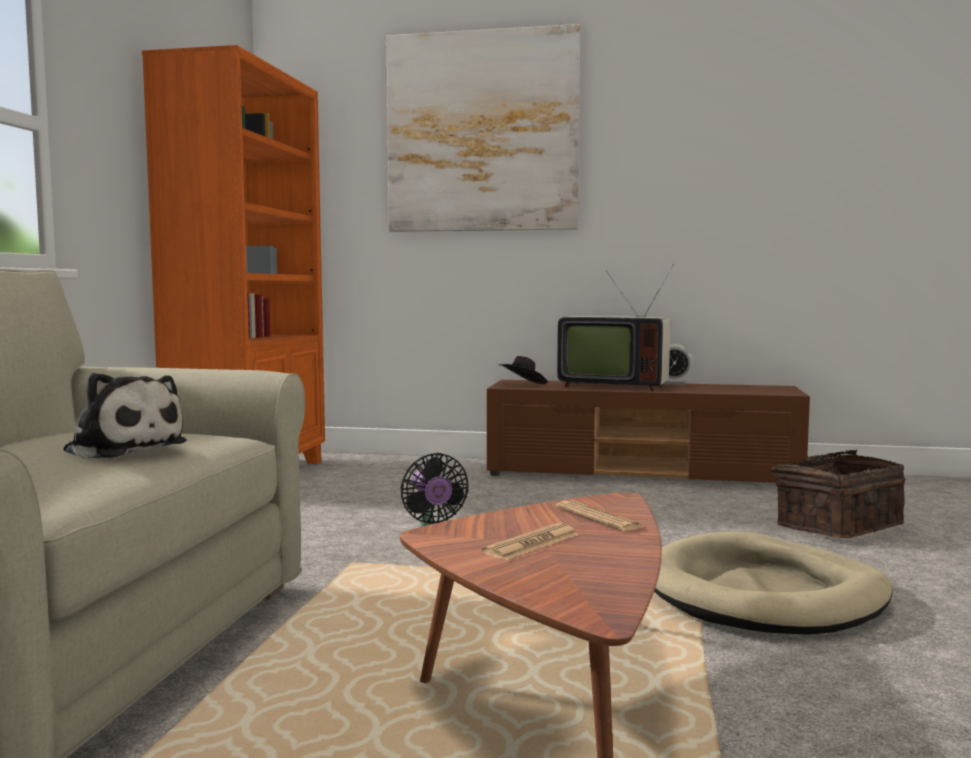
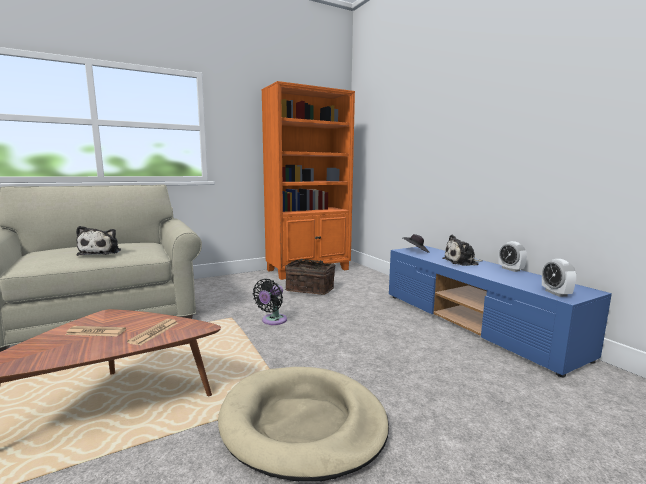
camera: 50 degrees right, 5 degrees up
picture [387,24,580,232] -> none
brown tv stand [487,380,810,483] -> blue tv stand [389,246,612,377]
television [557,265,673,391] -> plush toy [442,235,483,266]
basket [760,450,905,539] -> basket moved to [285,258,335,295]
none -> alarm clock [542,259,576,297]

